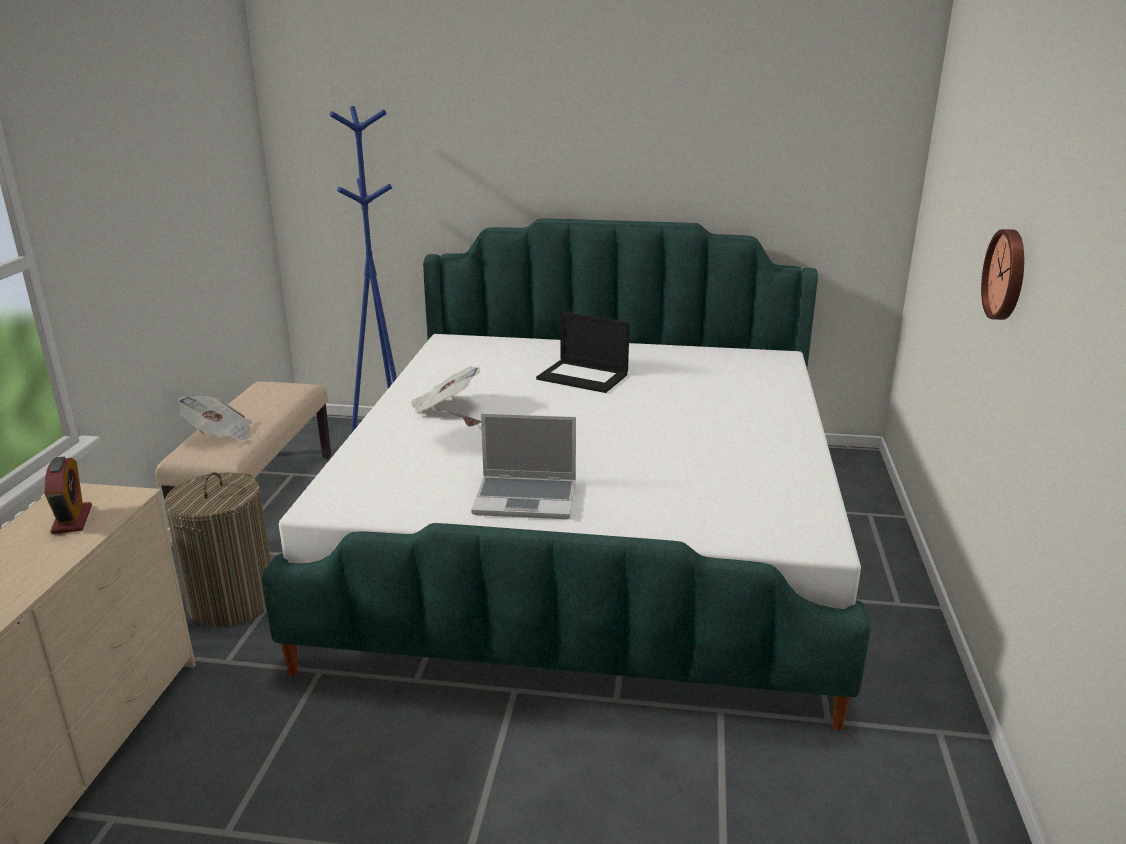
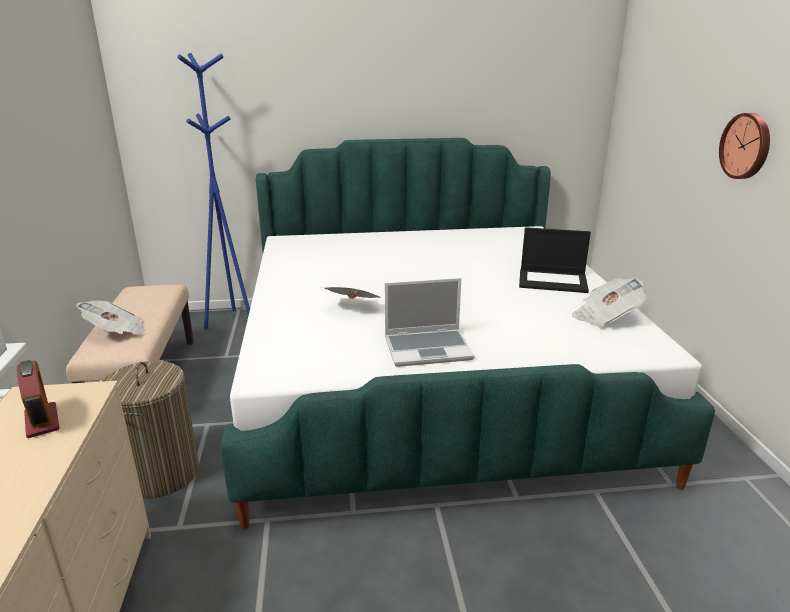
camera: 15 degrees left, 0 degrees up
newspaper [411,366,480,414] -> newspaper moved to [572,278,646,326]
laptop [536,311,630,393] -> laptop moved to [519,227,591,293]

